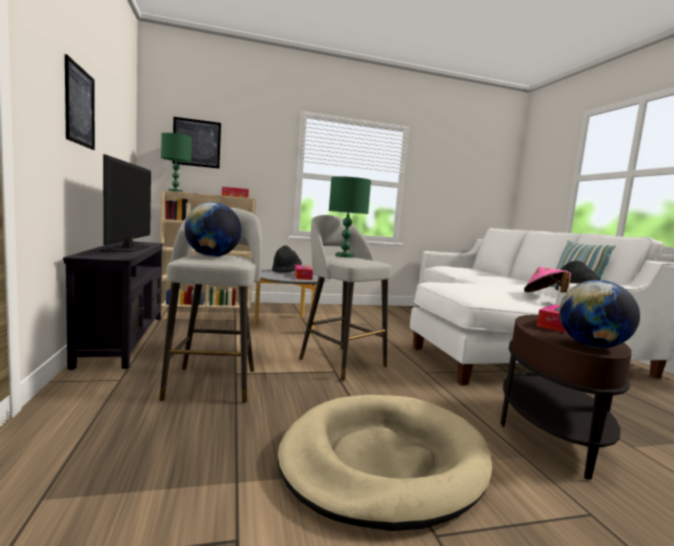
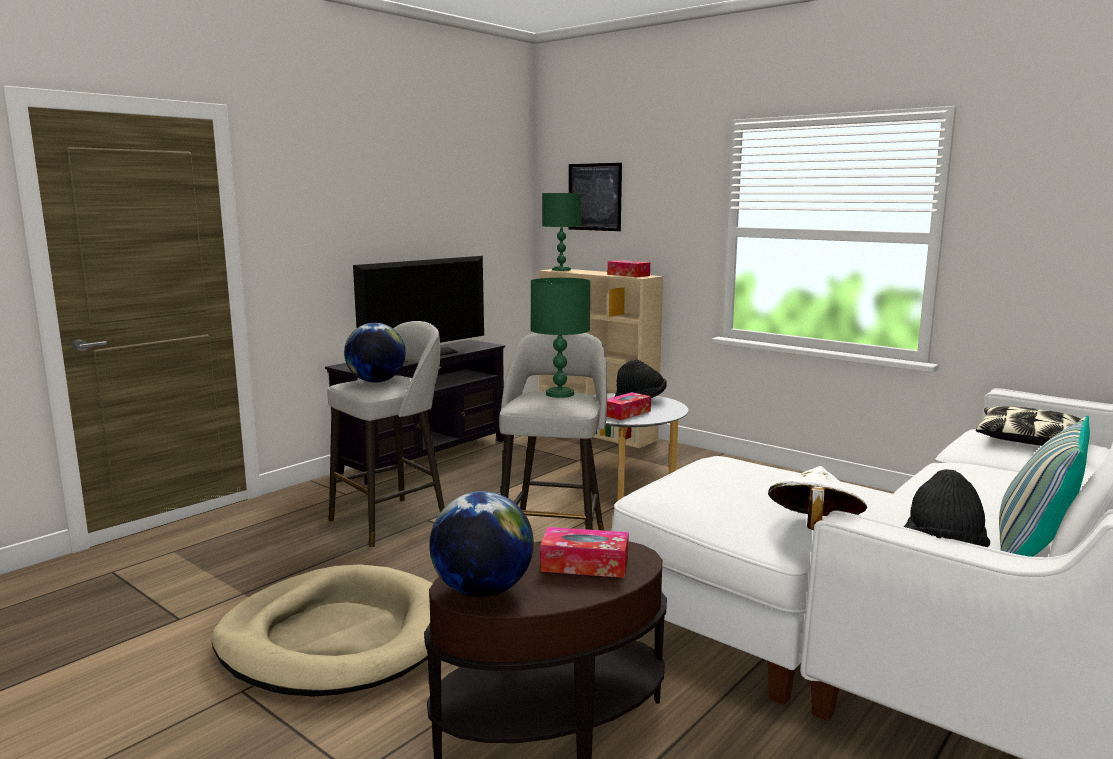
camera: 55 degrees right, 5 degrees up
picture [65,54,95,150] -> none
pink hat [524,267,571,292] -> white hat [768,466,867,530]
none -> pillow [976,406,1081,446]

